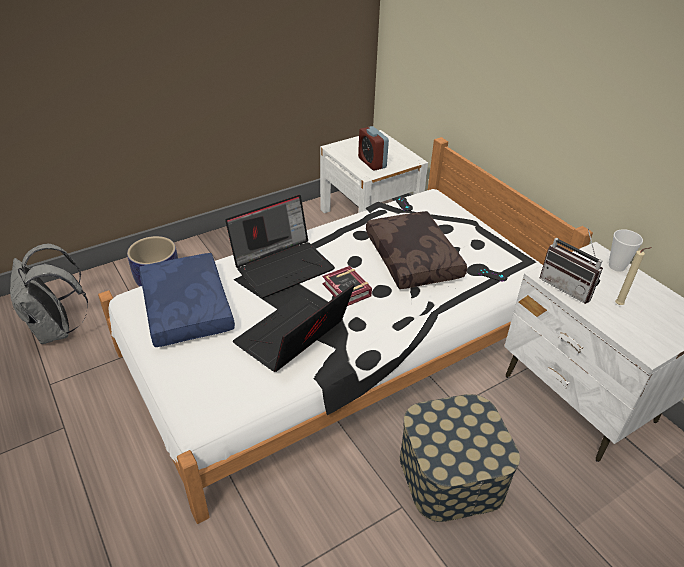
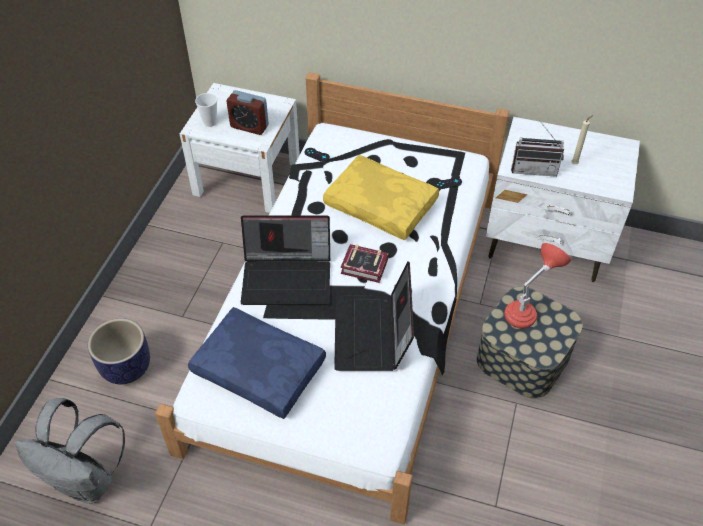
camera: 40 degrees left, 10 degrees up
laptop [225,195,335,298] -> laptop turned 75 degrees clockwise [241,216,330,305]
brown pillow [366,211,467,289] -> yellow pillow [323,155,439,240]
cup [609,229,643,272] -> cup moved to [195,93,217,127]
none -> red table lamp [504,243,571,329]

